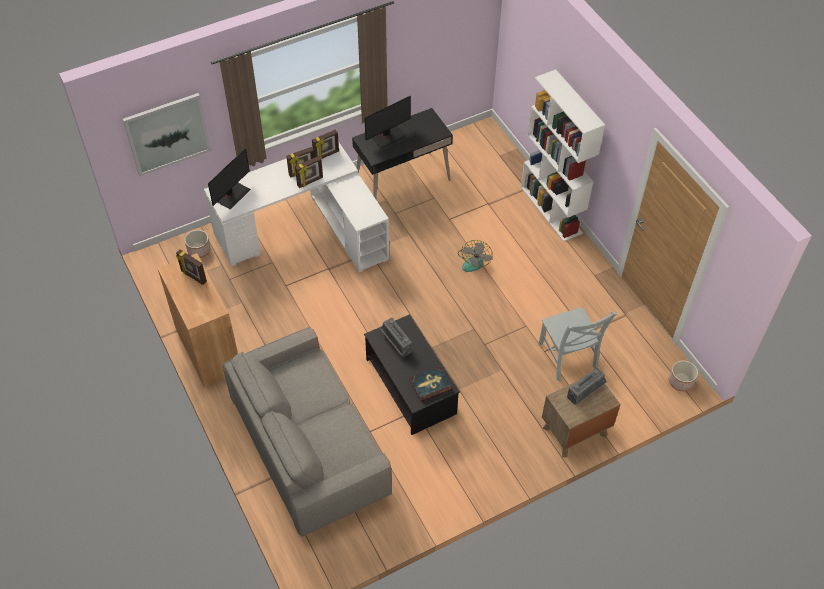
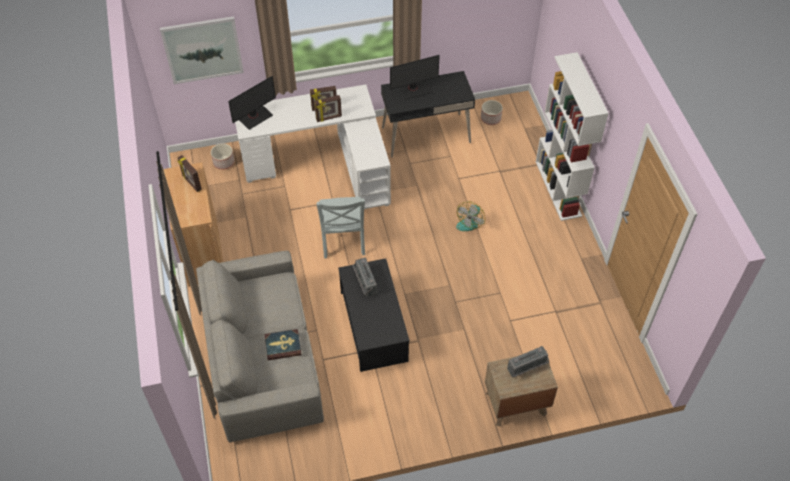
camera: 15 degrees right, 0 degrees up
picture frame [312,130,339,159] -> none
book [409,366,453,402] -> book moved to [265,329,302,360]
grey chair [539,307,617,381] -> grey chair moved to [316,197,365,258]
planter [669,361,698,391] -> planter moved to [481,100,503,125]

